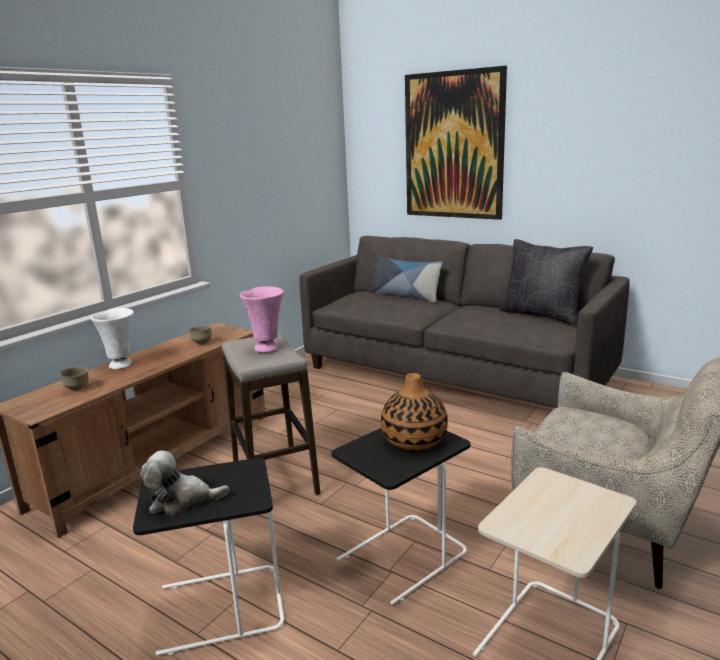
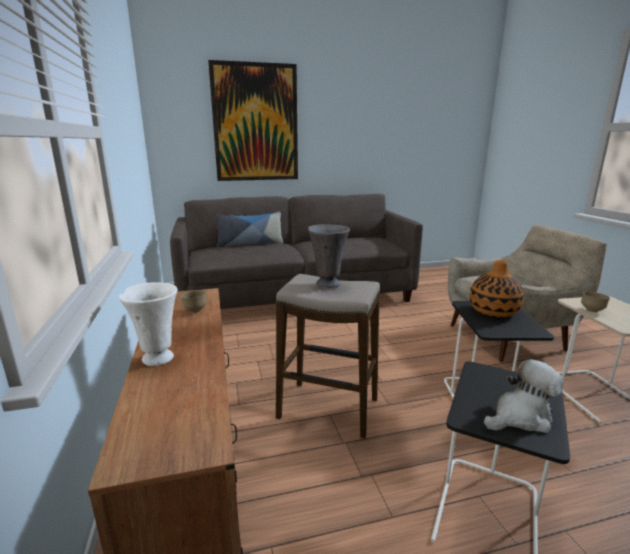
camera: 50 degrees left, 0 degrees up
brown bowl [60,367,89,391] -> brown bowl moved to [581,291,610,312]
plush toy [140,450,229,516] -> plush toy turned 150 degrees counterclockwise [484,359,563,433]
pink vase [240,286,284,352] -> grey vase [308,224,350,288]
black pillow [499,239,593,325] -> none

